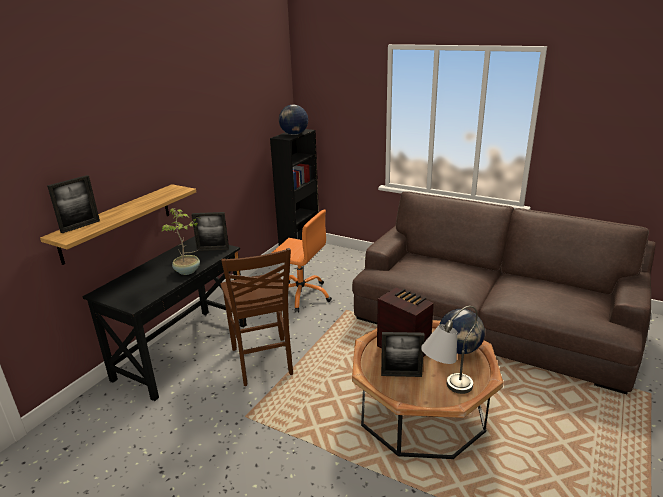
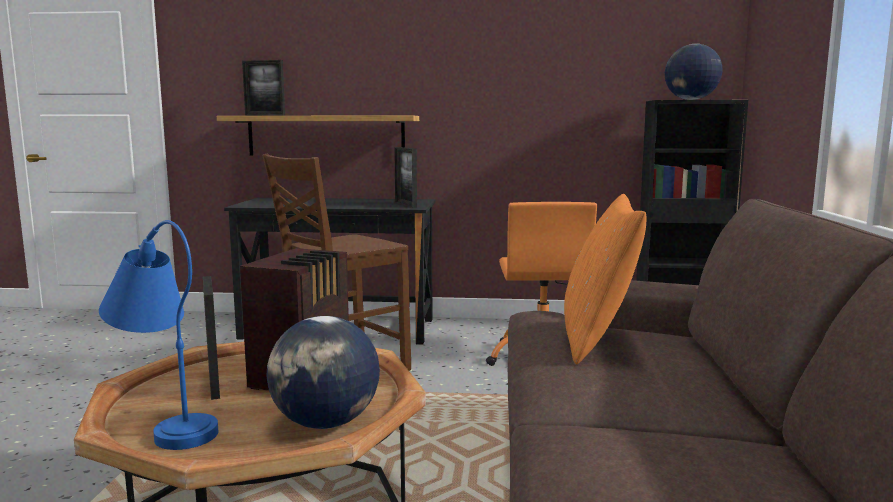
camera: 65 degrees right, 15 degrees down
potted plant [161,208,201,275] -> none
grey table lamp [421,306,478,394] -> blue table lamp [99,220,218,450]
none -> orange pillow [564,194,646,364]

